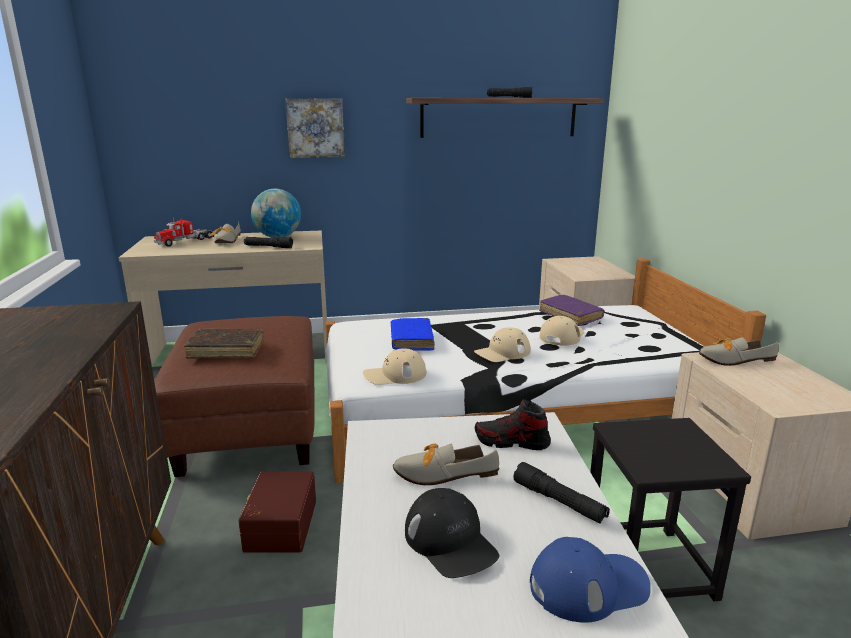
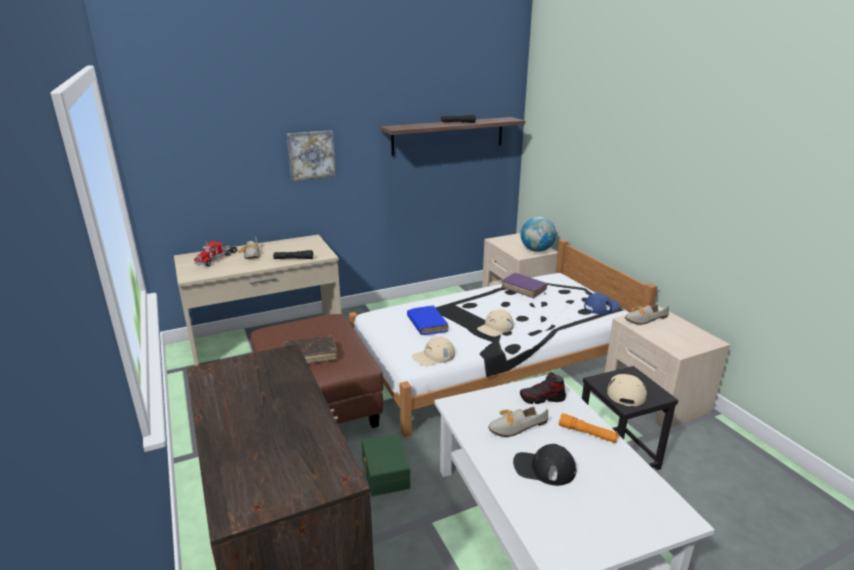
camera: 15 degrees left, 5 degrees up
brown storage box [238,471,316,552] -> green storage box [361,433,410,496]
globe [251,189,301,238] -> globe moved to [521,217,556,252]
black cap [405,488,499,578] -> black cap turned 150 degrees clockwise [513,444,576,486]
black flashlight [514,462,610,524] -> orange flashlight [559,413,619,443]
blue cap [530,537,651,623] -> blue cap moved to [584,293,620,314]
beige cap [540,316,584,346] -> beige cap moved to [607,374,647,406]

